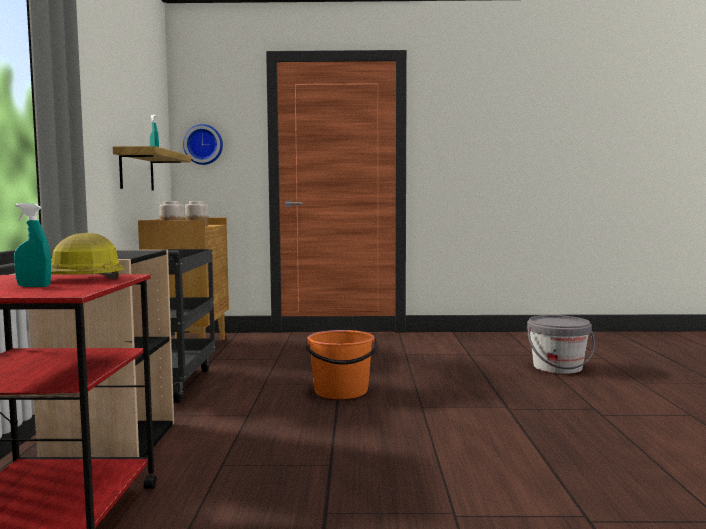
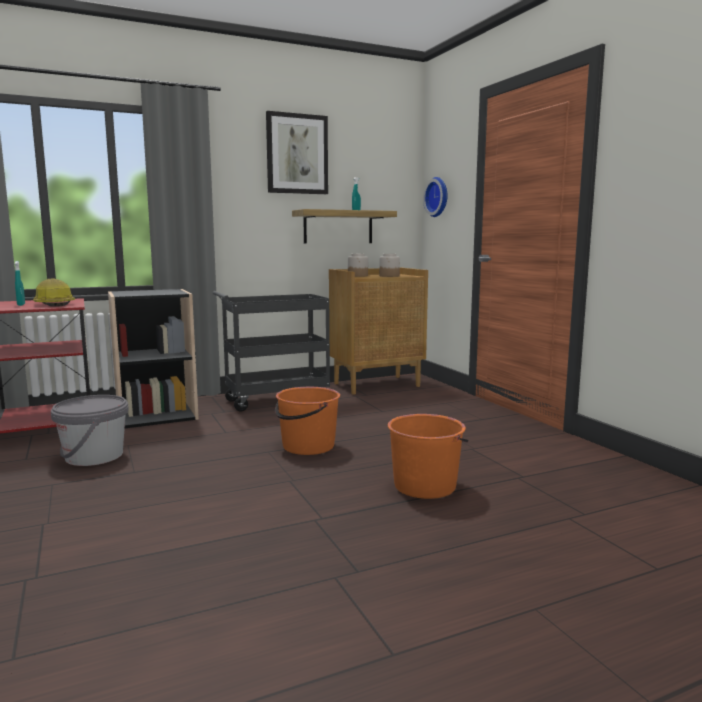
camera: 65 degrees right, 5 degrees up
grey bucket [527,315,595,374] -> grey bucket moved to [51,395,129,466]
none -> picture [266,111,328,194]
none -> orange bucket [388,414,468,499]

